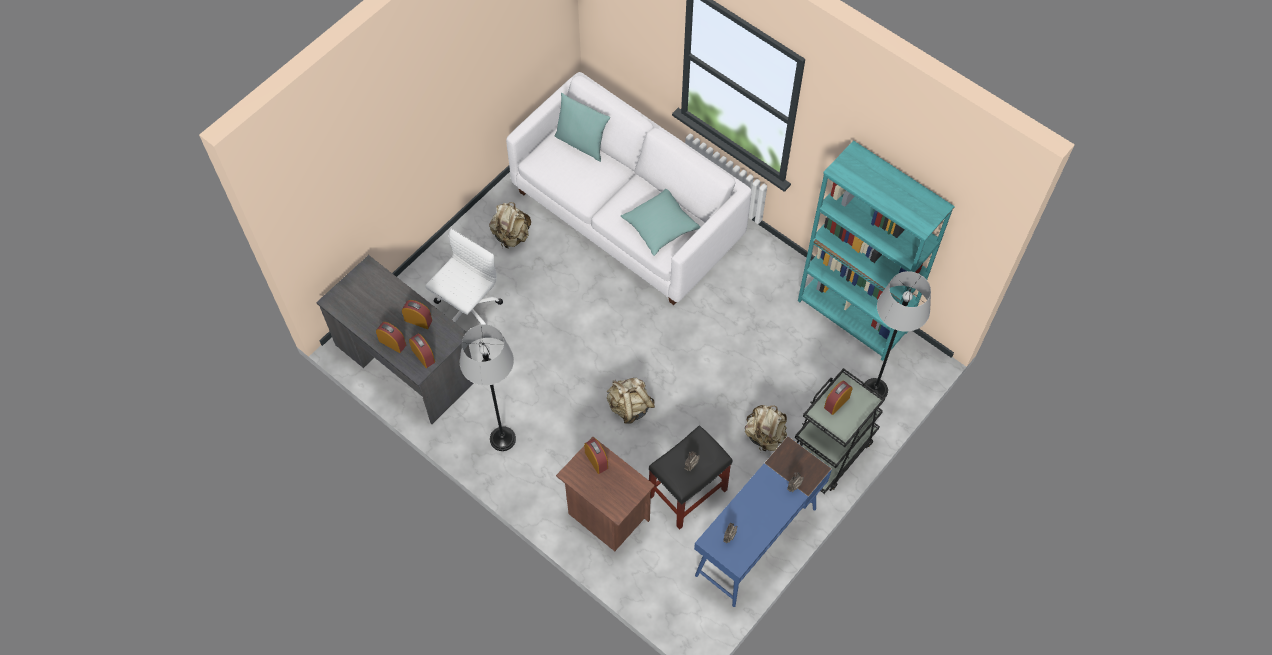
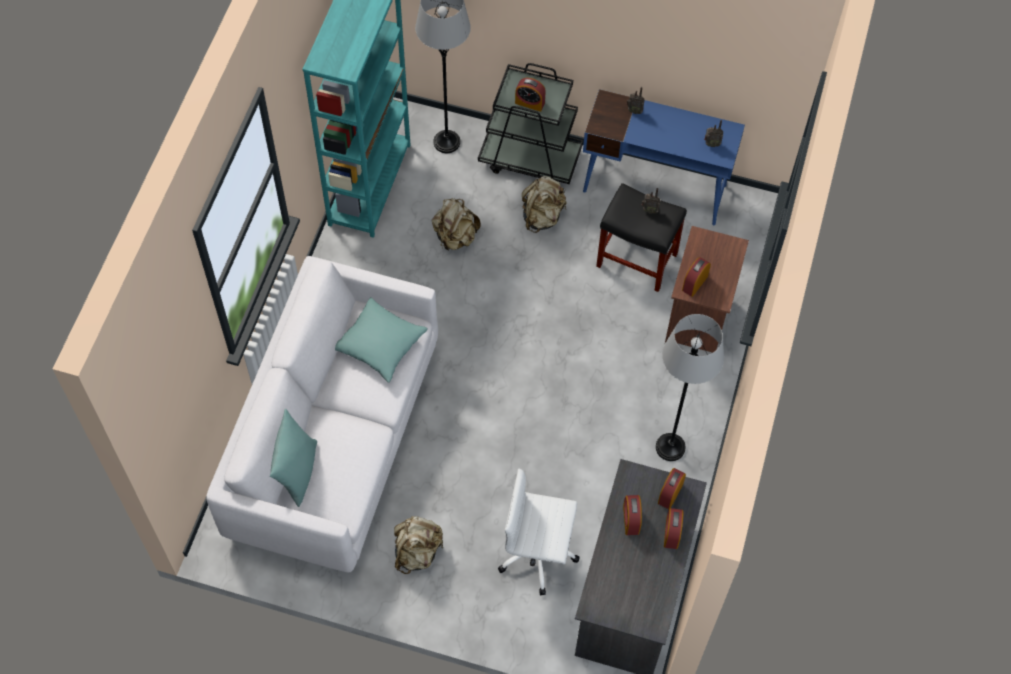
camera: 115 degrees left, 0 degrees up
beige backpack [607,378,655,424] -> beige backpack moved to [432,198,481,250]

